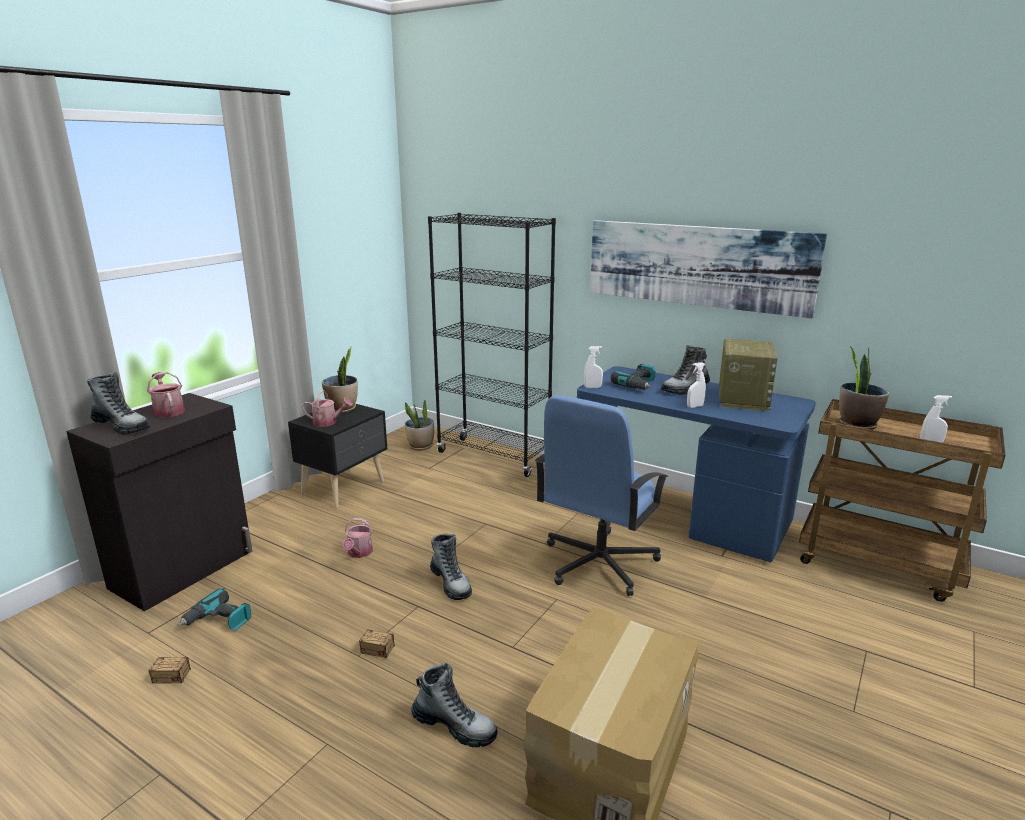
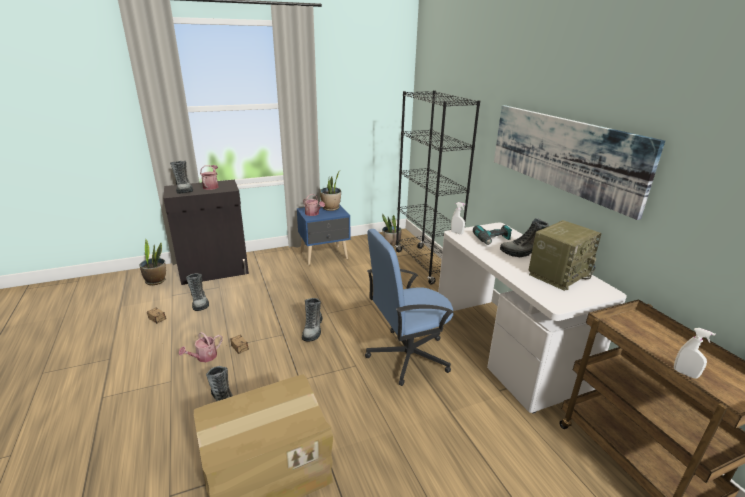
camera: 35 degrees right, 5 degrees up
power drill [178,588,251,631] -> boot [186,273,209,311]
black nightstand [288,404,387,508] -> blue nightstand [297,204,350,266]
watering can [342,518,373,558] -> watering can moved to [179,332,223,362]
blue desk [577,366,816,562] -> white desk [438,223,627,413]
white spray bottle [687,362,706,408] -> none
potted plant [839,347,889,430] -> potted plant moved to [140,239,166,285]

